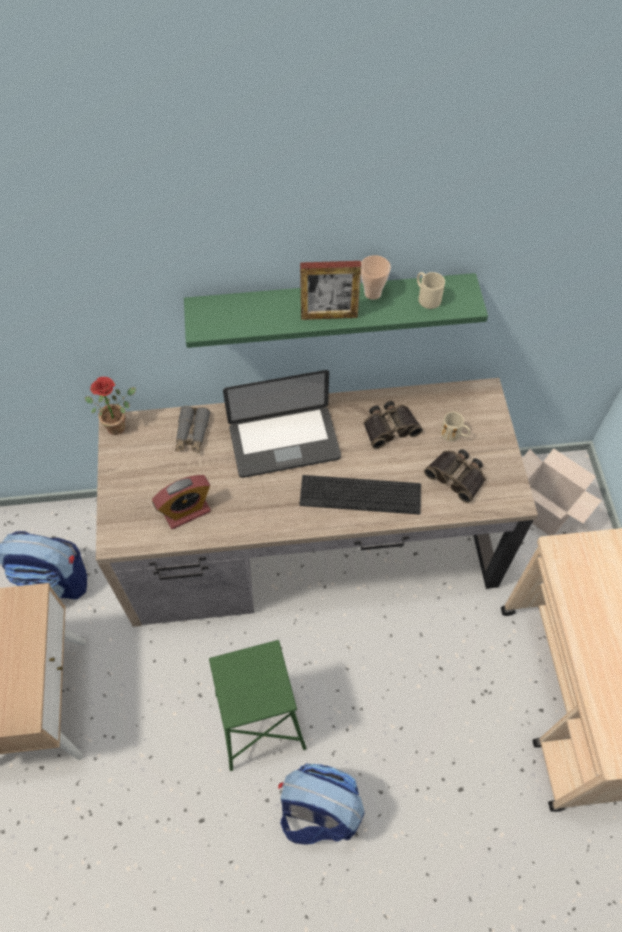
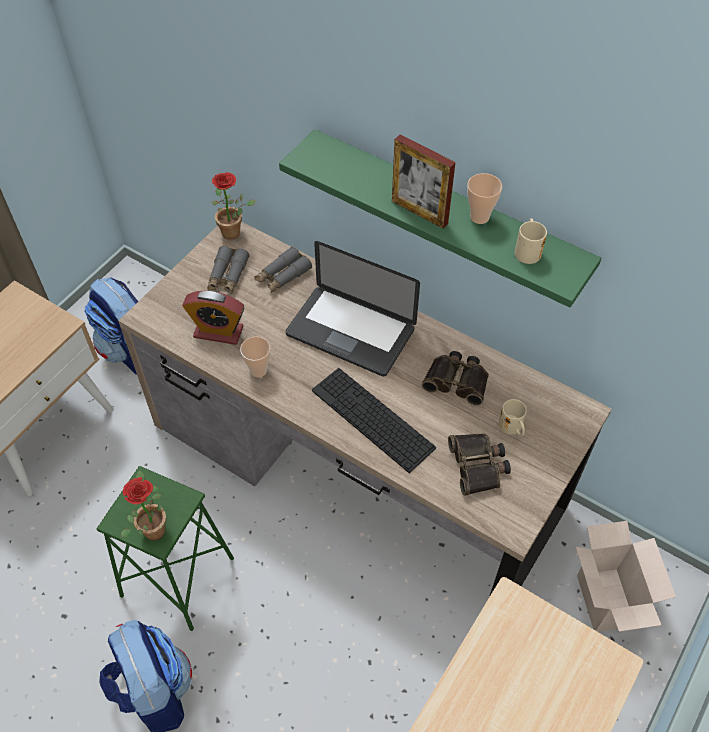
camera: 40 degrees right, 5 degrees down
none -> potted plant [121,471,166,540]
none -> grey binoculars [207,246,250,294]
none -> cup [240,337,270,377]

